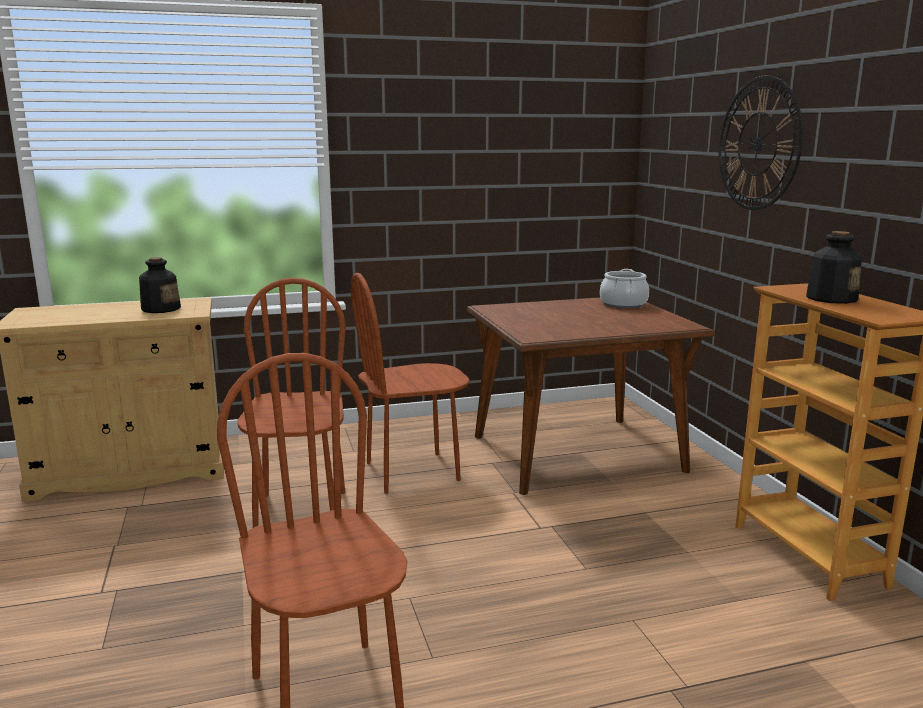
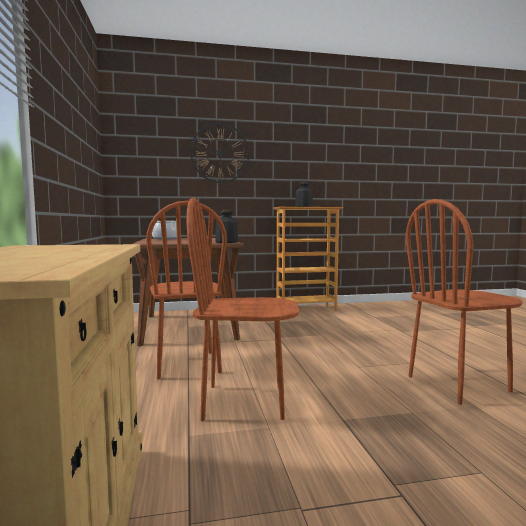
camera: 85 degrees left, 10 degrees down
bottle [139,257,181,313] -> bottle moved to [215,210,238,243]

